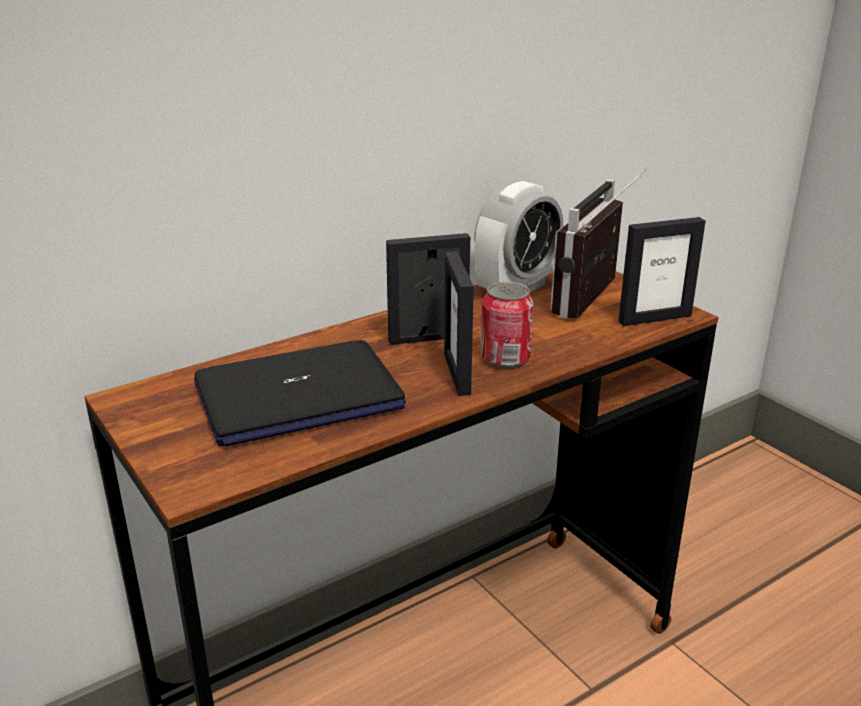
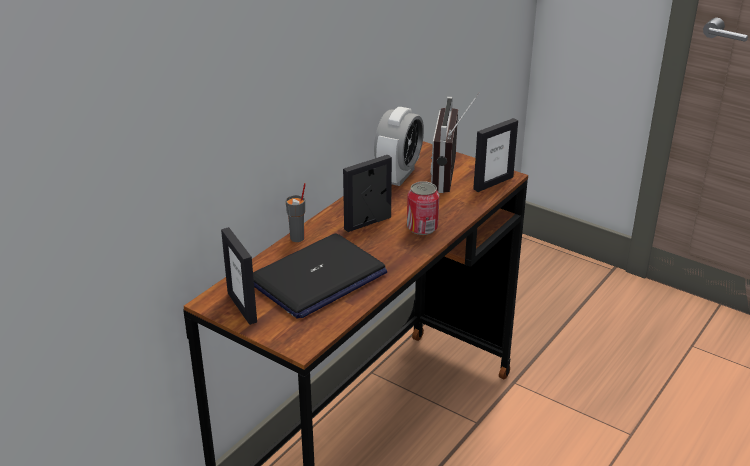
camera: 20 degrees left, 5 degrees up
picture frame [444,251,474,396] -> picture frame moved to [221,227,257,325]
none -> grey cup [285,183,306,242]

